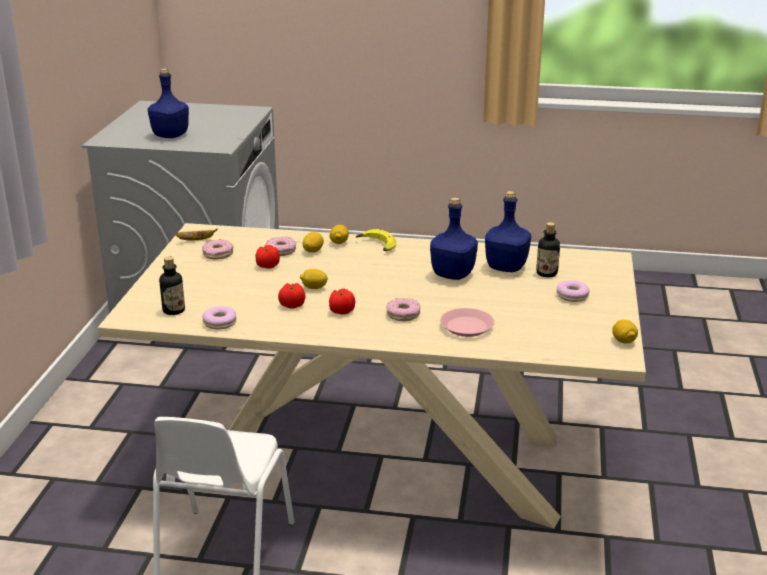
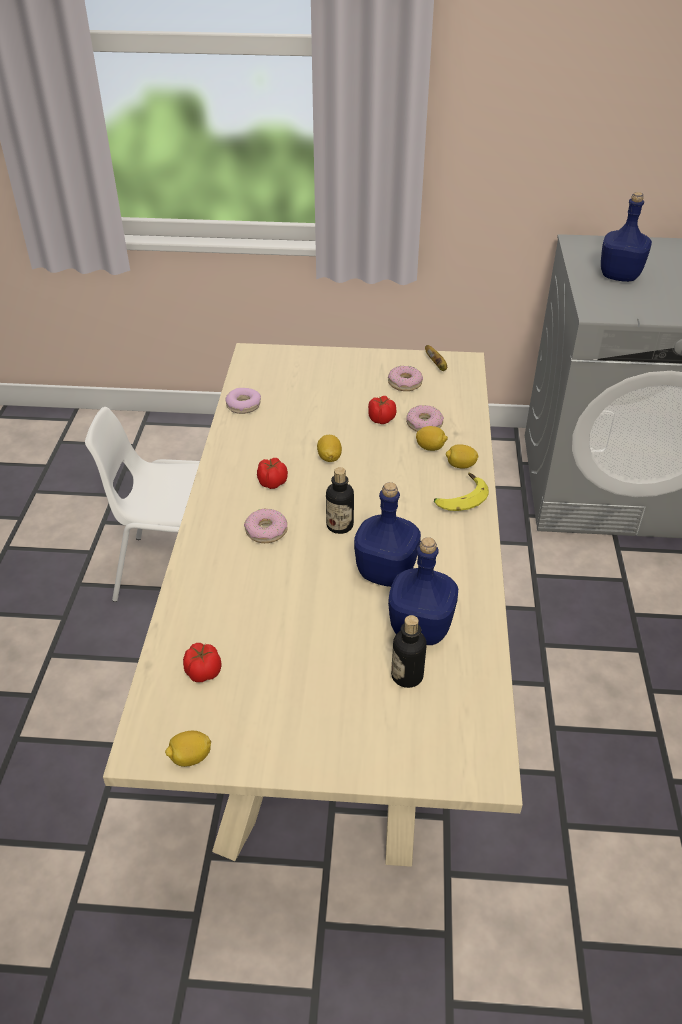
camera: 85 degrees right, 15 degrees up
bottle [159,256,185,315] -> bottle moved to [326,467,354,534]
tomato [278,283,306,309] -> tomato moved to [183,643,221,682]
pink plate [440,308,494,337] -> none
donut [557,280,590,302] -> none

